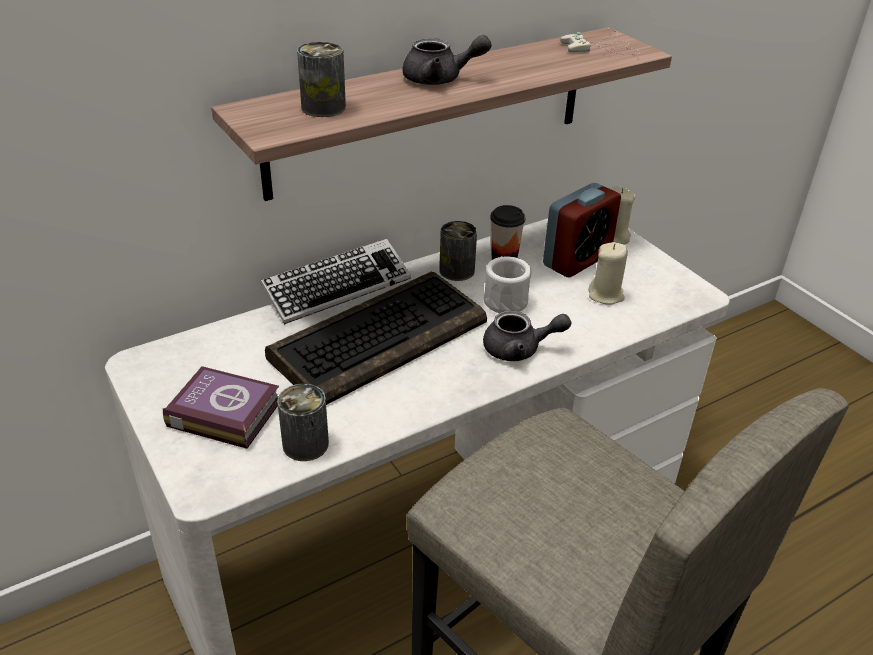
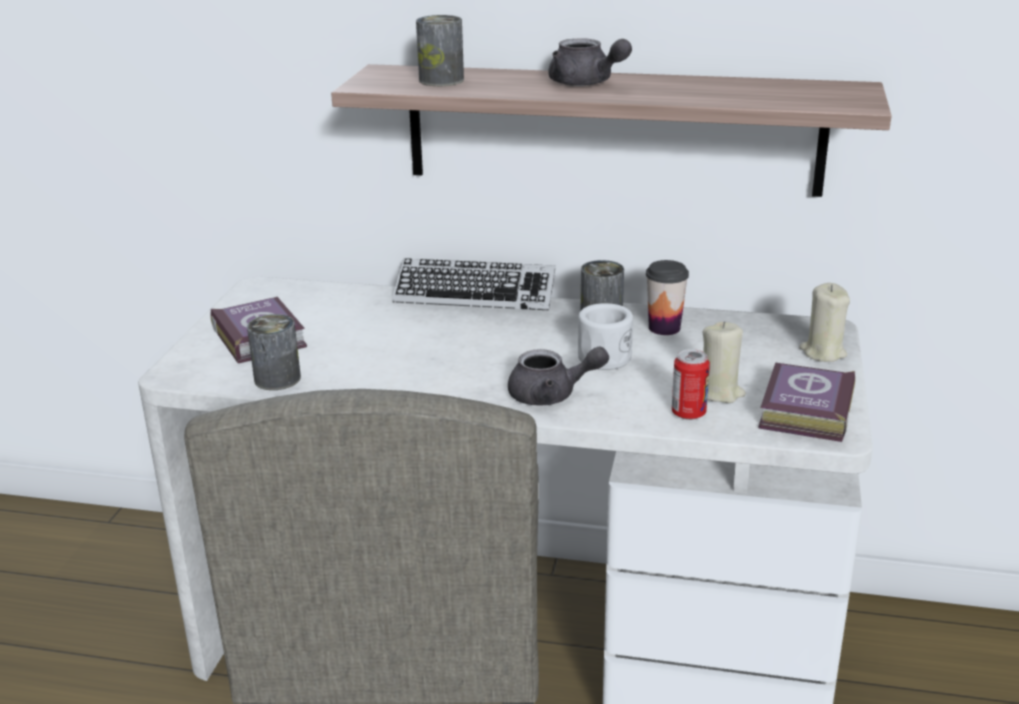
camera: 45 degrees right, 10 degrees down
keyboard [265,272,487,405] -> none
grey teapot [483,311,572,361] -> grey teapot turned 45 degrees counterclockwise [508,346,609,406]
alarm clock [543,183,621,277] -> none
white game controller [560,28,640,55] -> none
none -> can [672,349,710,420]
none -> book [758,362,855,442]

